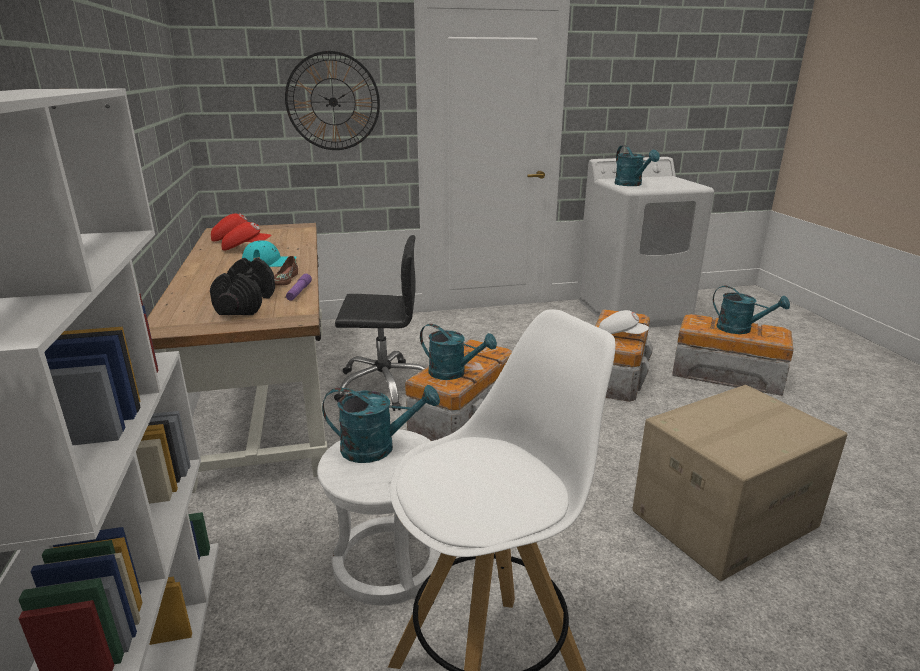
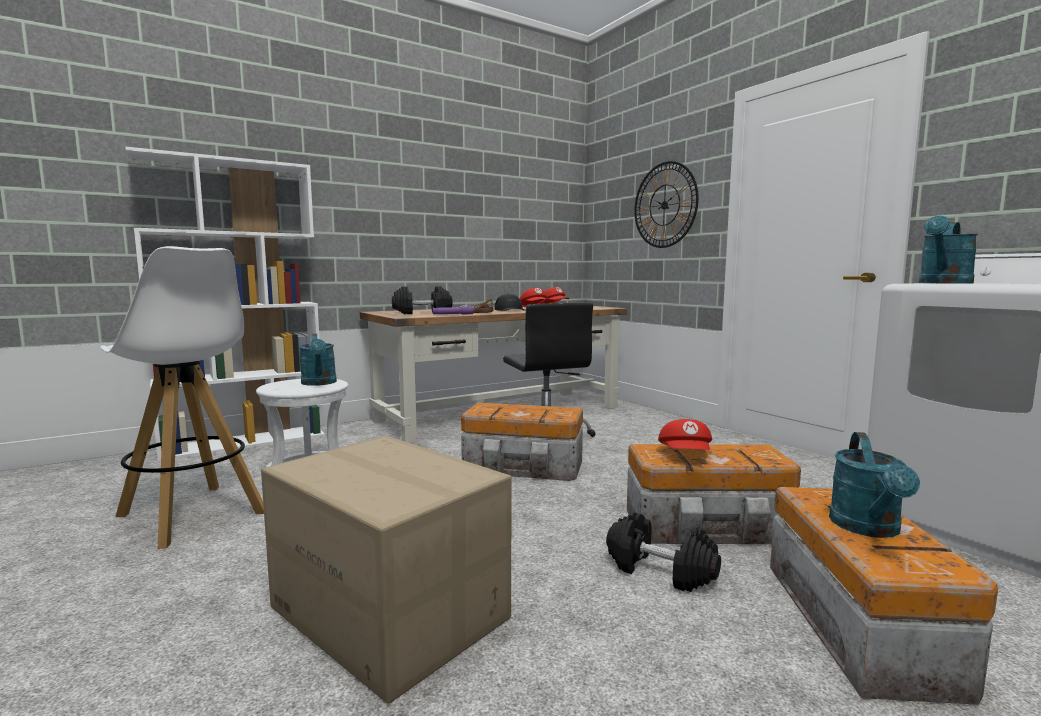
camera: 70 degrees right, 15 degrees down
turquoise cap [242,241,297,267] -> black cap [495,294,526,311]
turquoise watering can [420,324,497,380] -> none
white cap [599,310,649,334] -> red cap [658,419,712,450]
none -> black dumbbell [606,512,721,592]

